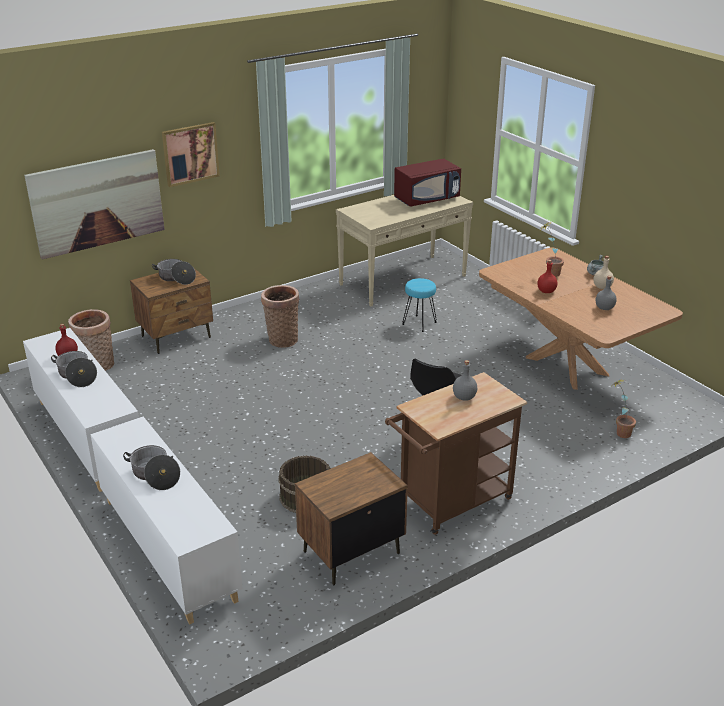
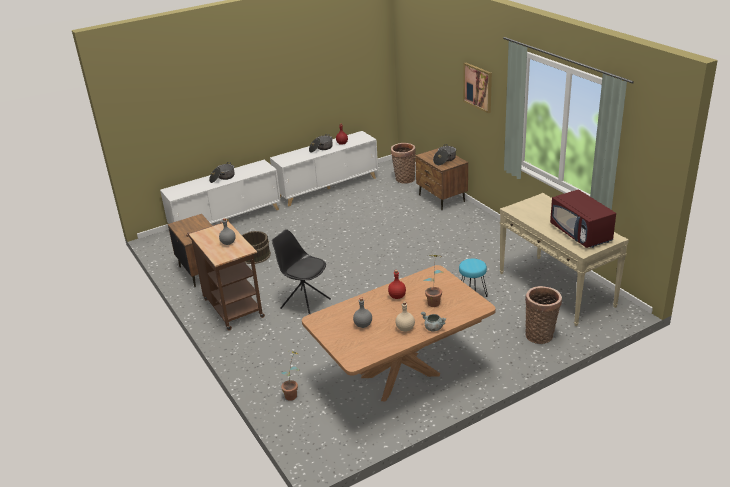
camera: 95 degrees right, 0 degrees up
picture [24,149,165,260] -> none
basket [261,285,299,348] -> basket moved to [525,286,562,344]

